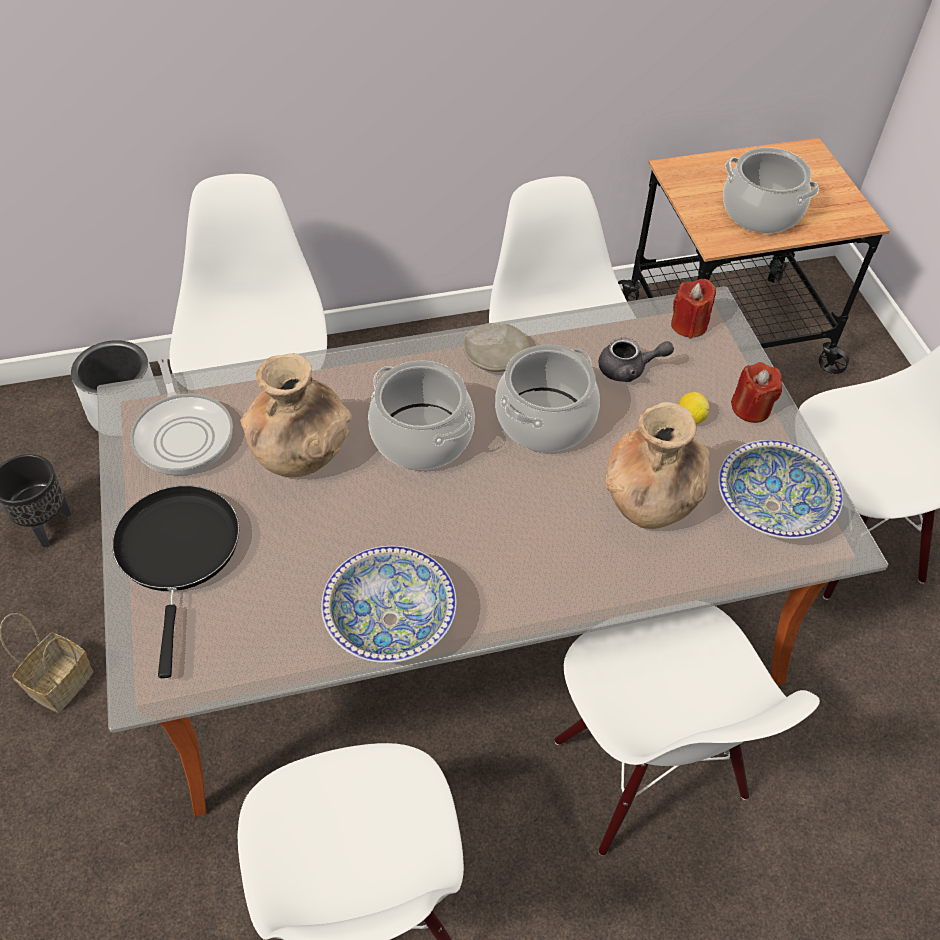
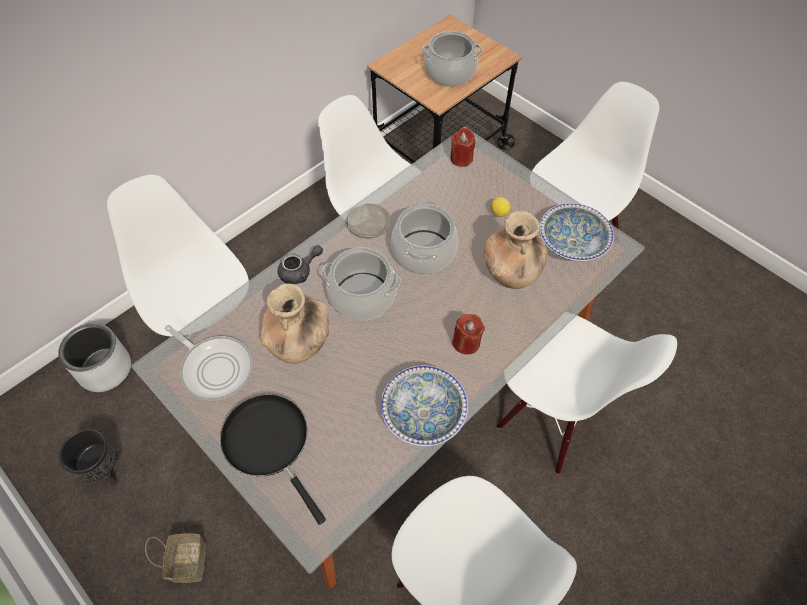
camera: 30 degrees left, 5 degrees up
grey teapot [598,337,674,382] -> grey teapot moved to [278,245,323,284]
red candle [731,362,782,423] -> red candle moved to [452,314,485,355]

